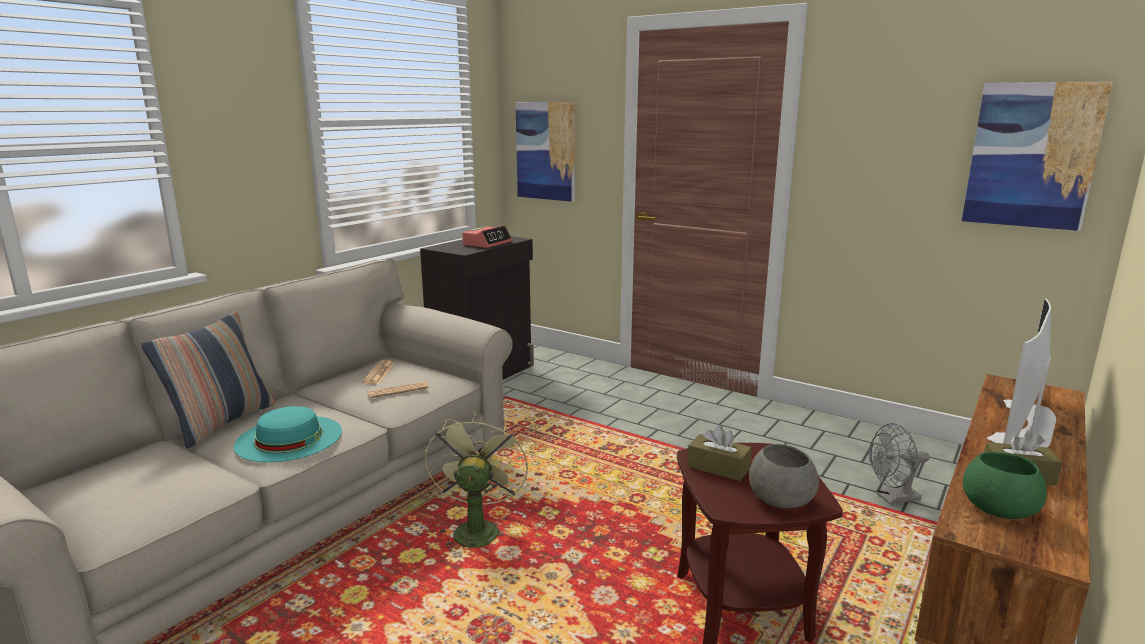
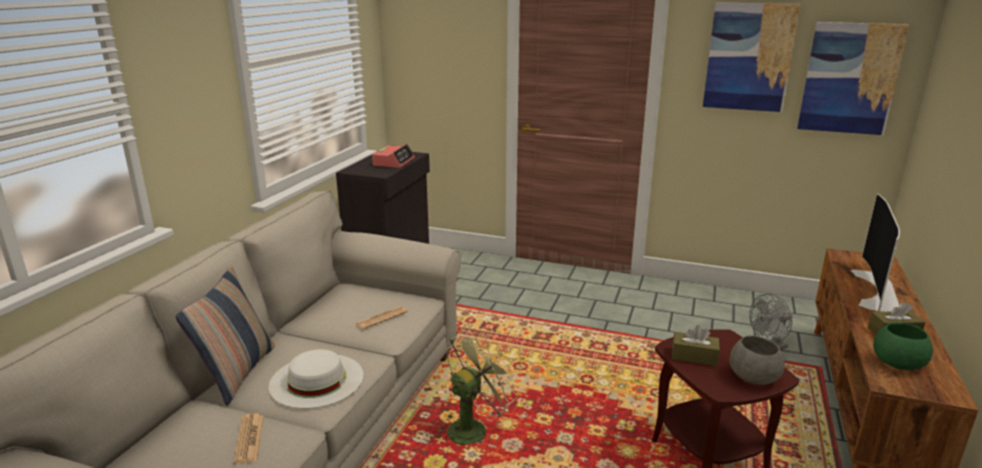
camera: 15 degrees left, 5 degrees up
turquoise hat [234,406,342,462] -> white hat [269,349,364,409]
newspaper [363,360,394,384] -> newspaper moved to [234,413,263,464]
green fan [425,412,528,552] -> green fan turned 60 degrees clockwise [437,331,517,445]
picture [515,102,575,202] -> picture moved to [703,3,801,112]

